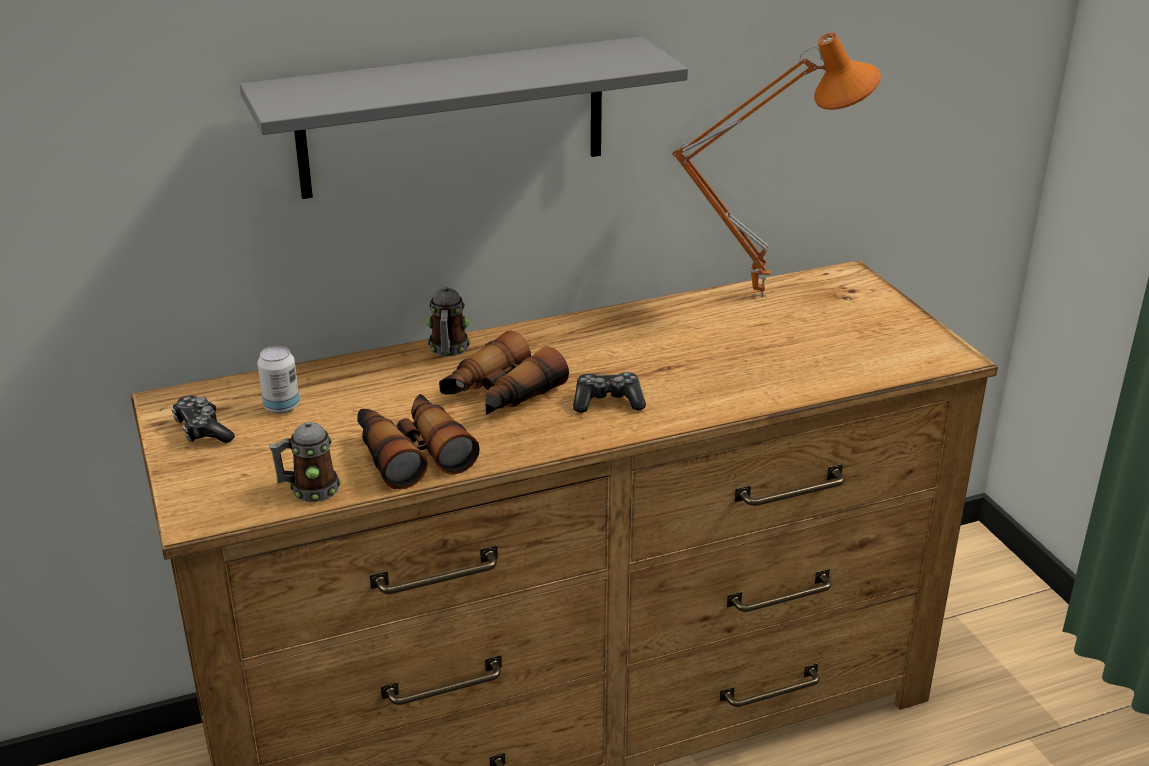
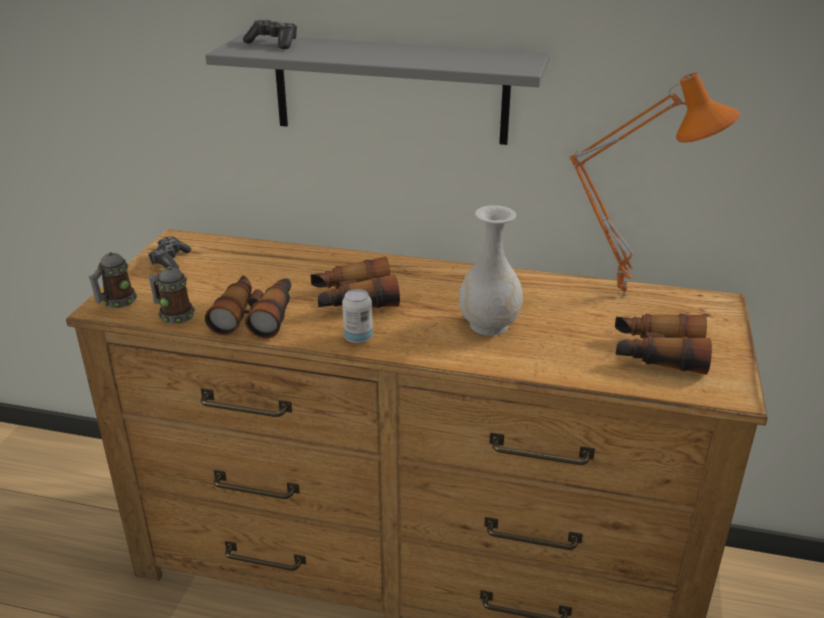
camera: 35 degrees right, 0 degrees up
can [257,346,300,414] -> can moved to [342,289,373,344]
mug [427,287,471,356] -> mug moved to [88,252,137,308]
game controller [573,372,646,413] -> game controller moved to [243,19,297,49]
none -> white vase [459,205,523,336]
none -> binoculars [615,314,712,375]

